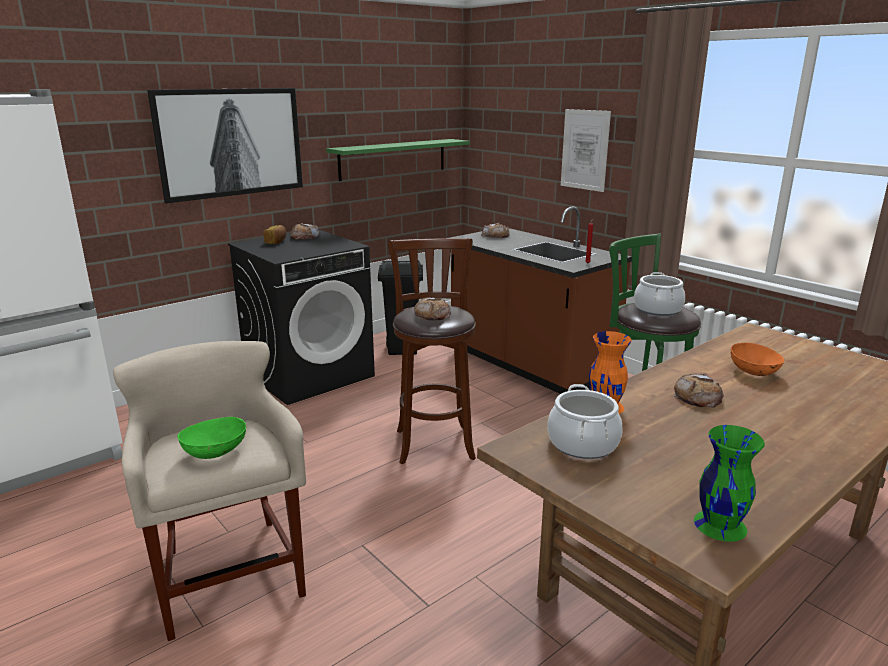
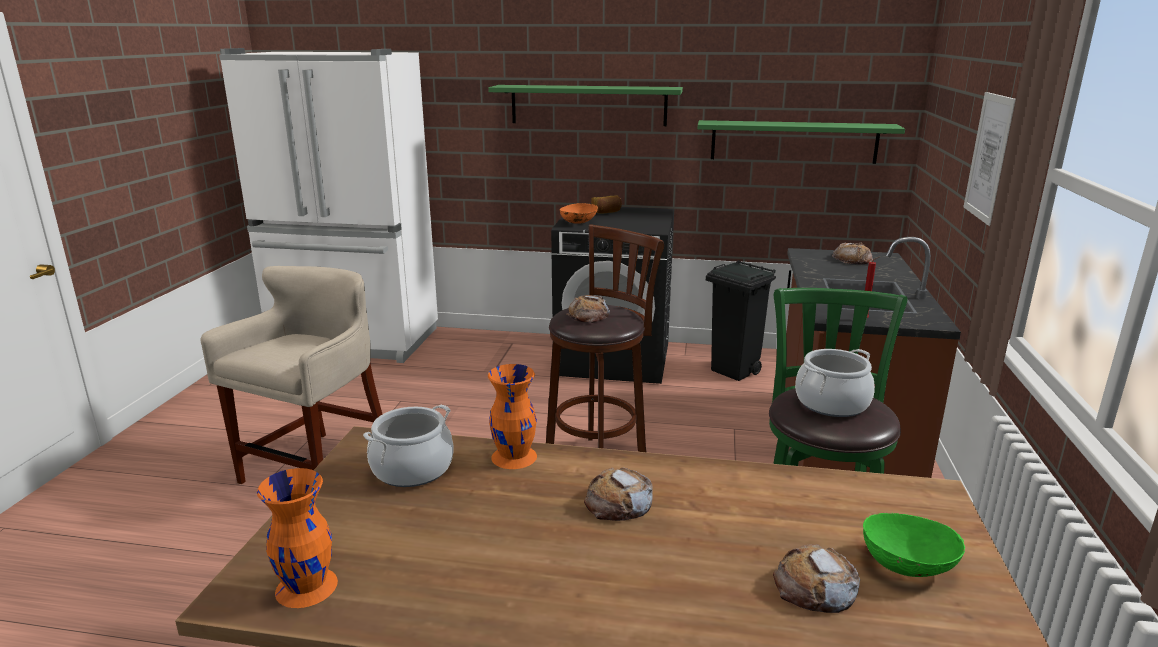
camera: 50 degrees right, 0 degrees up
picture [147,88,303,203] -> green shelf [488,85,683,126]
green bowl [178,417,246,459] -> green bowl moved to [863,512,965,577]
bread [291,223,319,240] -> bread moved to [773,544,860,613]
green vase [694,425,765,542] -> orange vase [257,468,338,608]
orange bowl [731,343,785,376] -> orange bowl moved to [560,203,598,224]

